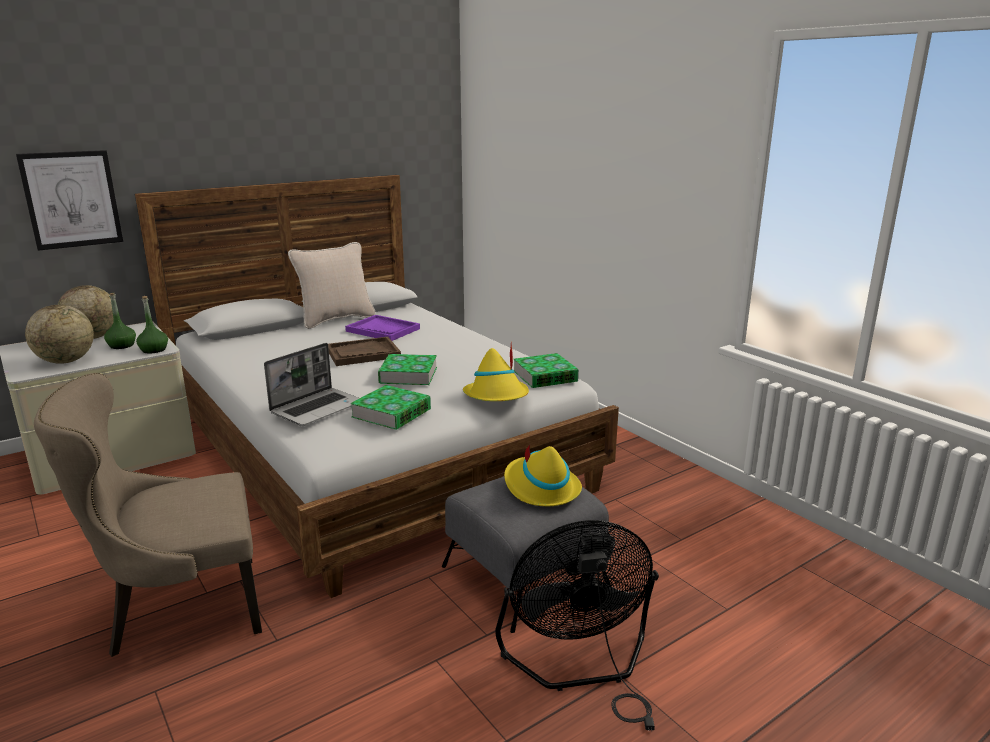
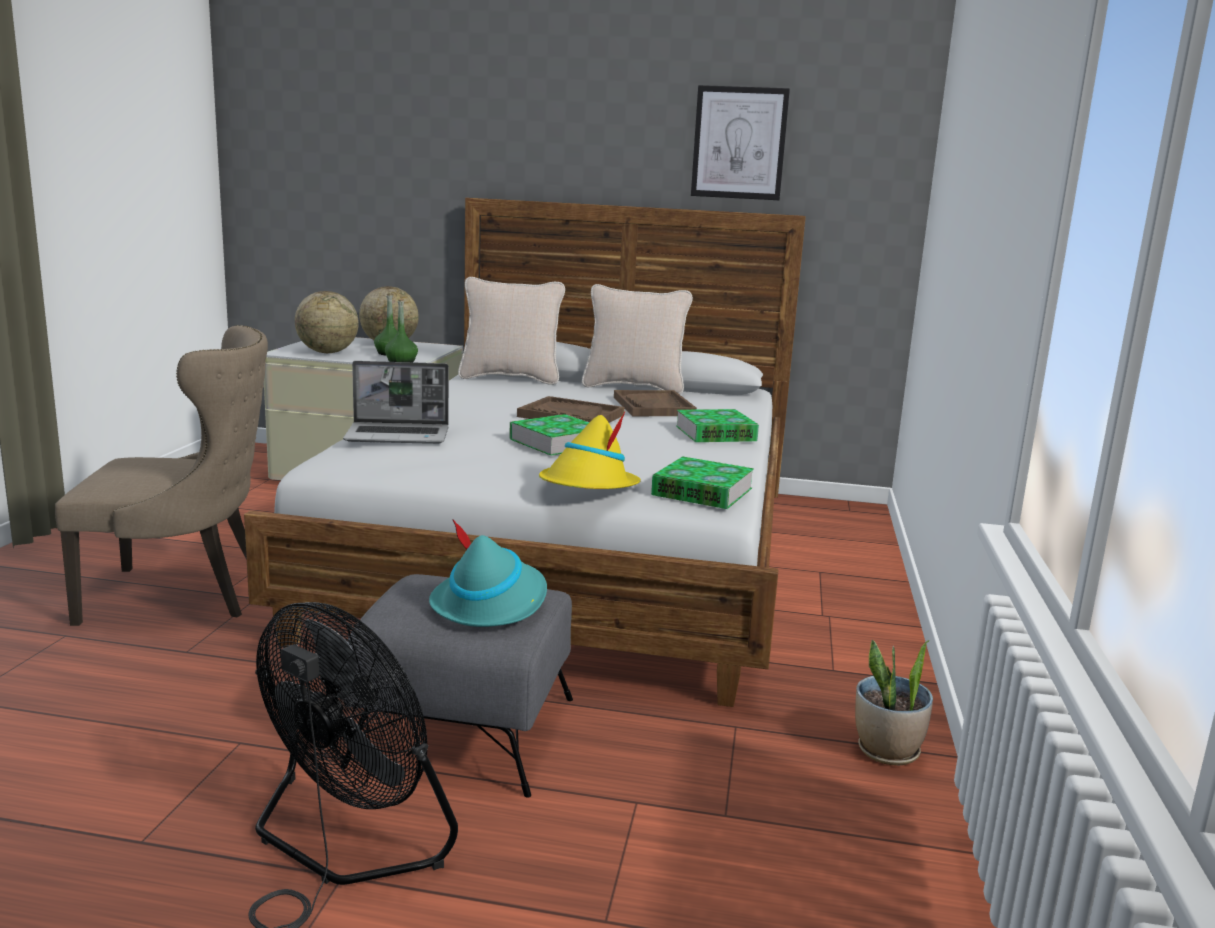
camera: 45 degrees right, 5 degrees down
picture [16,150,123,251] -> picture moved to [691,85,790,200]
beige chair [34,373,262,657] -> beige chair turned 150 degrees clockwise [55,325,268,626]
purple tray [345,315,420,341] -> brown tray [614,390,697,416]
book [350,385,431,430] -> book moved to [676,409,759,442]
yellow hat [504,444,582,506] -> turquoise hat [429,519,547,627]
none -> beige pillow [458,277,565,385]
none -> potted plant [855,639,933,765]

